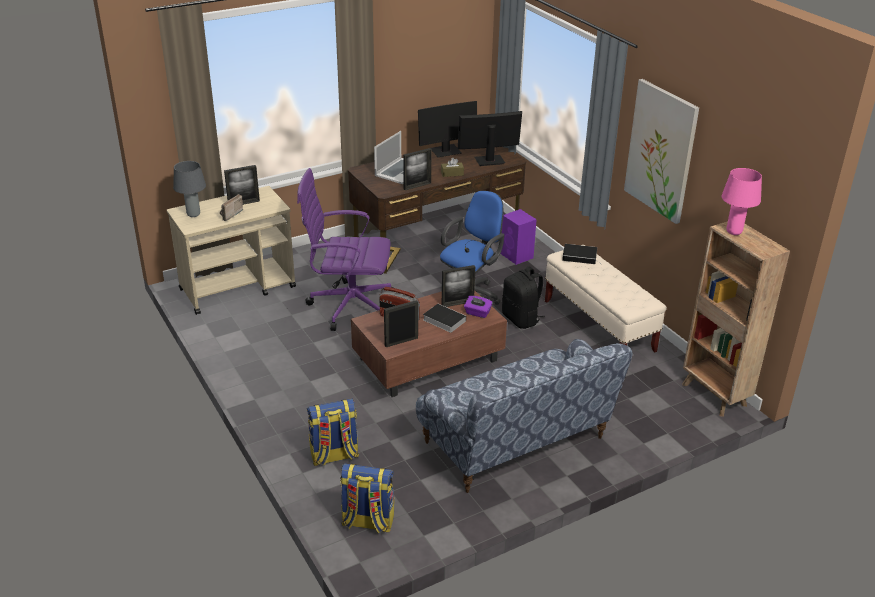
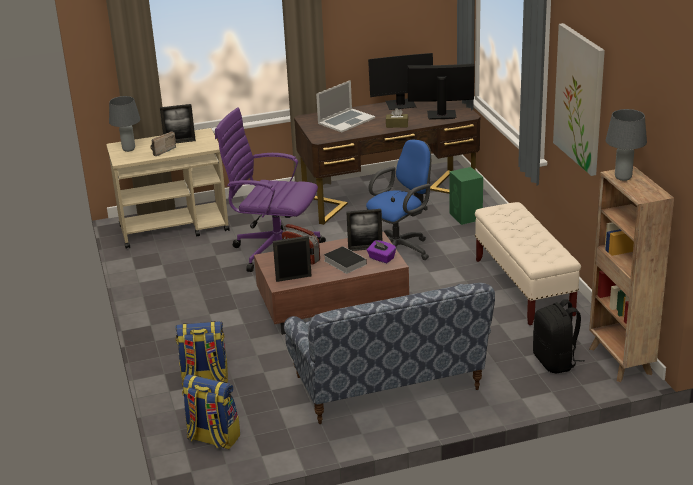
camera: 15 degrees right, 5 degrees down
picture frame [403,148,432,190] -> none
purple speaker [501,209,537,265] -> green speaker [450,167,483,225]
black backpack [502,267,545,329] -> black backpack moved to [533,299,585,373]
book [562,244,602,264] -> none
pink table lamp [722,168,762,235] -> grey table lamp [606,109,647,181]

